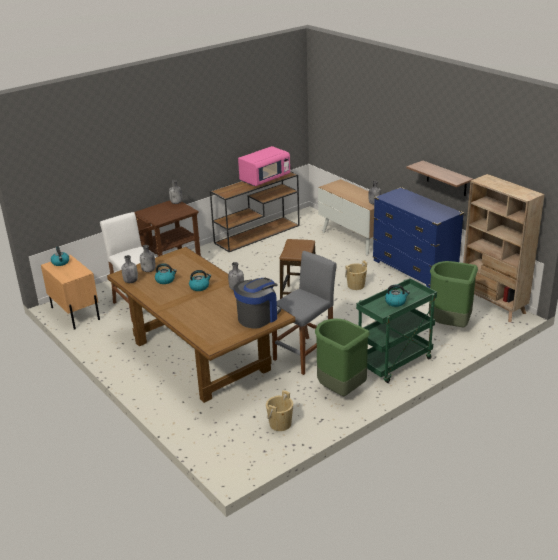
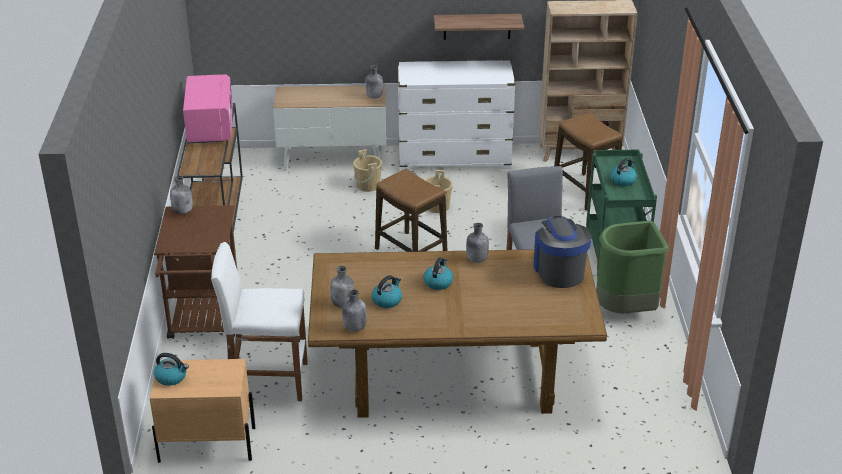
camera: 55 degrees left, 5 degrees up
beige bucket [266,390,293,431] -> beige bucket moved to [353,149,382,192]
blue dresser [373,187,464,288] -> white dresser [398,60,516,171]
green trash can [429,261,478,328] -> stool [554,113,622,211]

